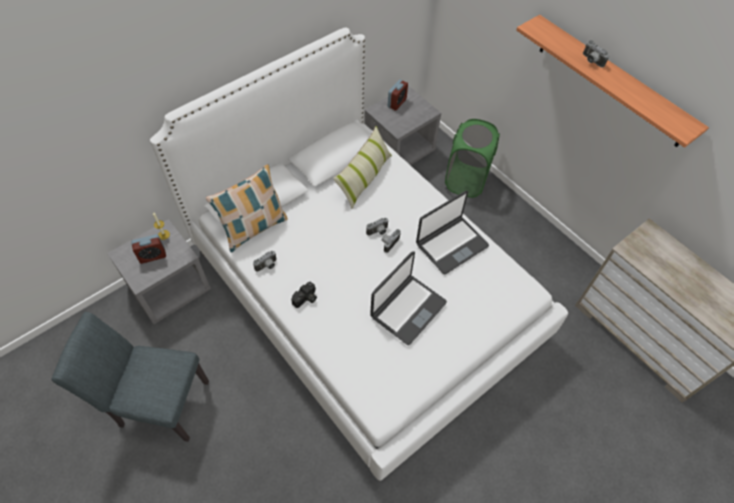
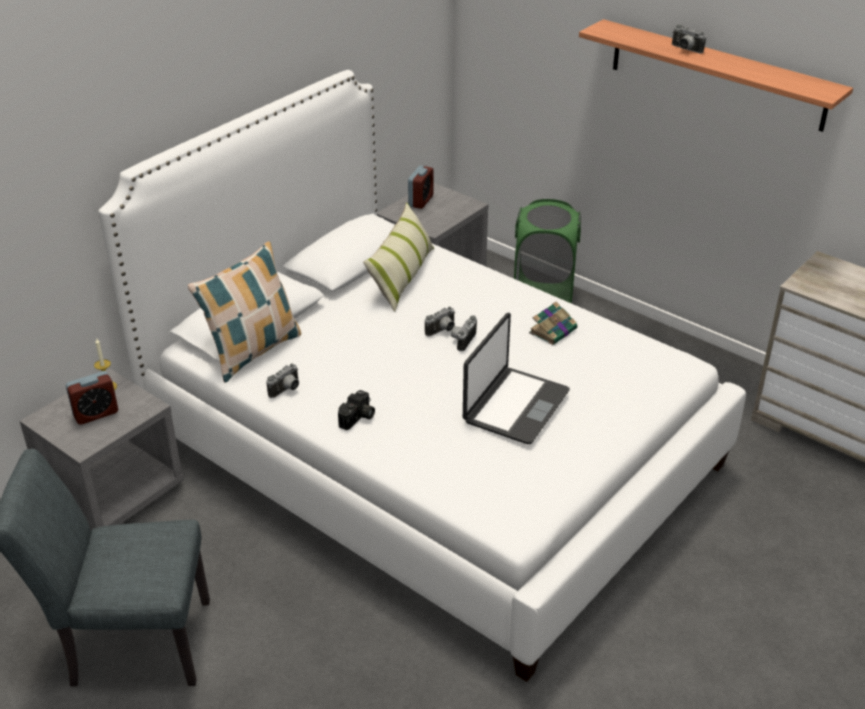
camera: 10 degrees left, 20 degrees down
laptop [416,191,489,275] -> book [529,302,577,345]

